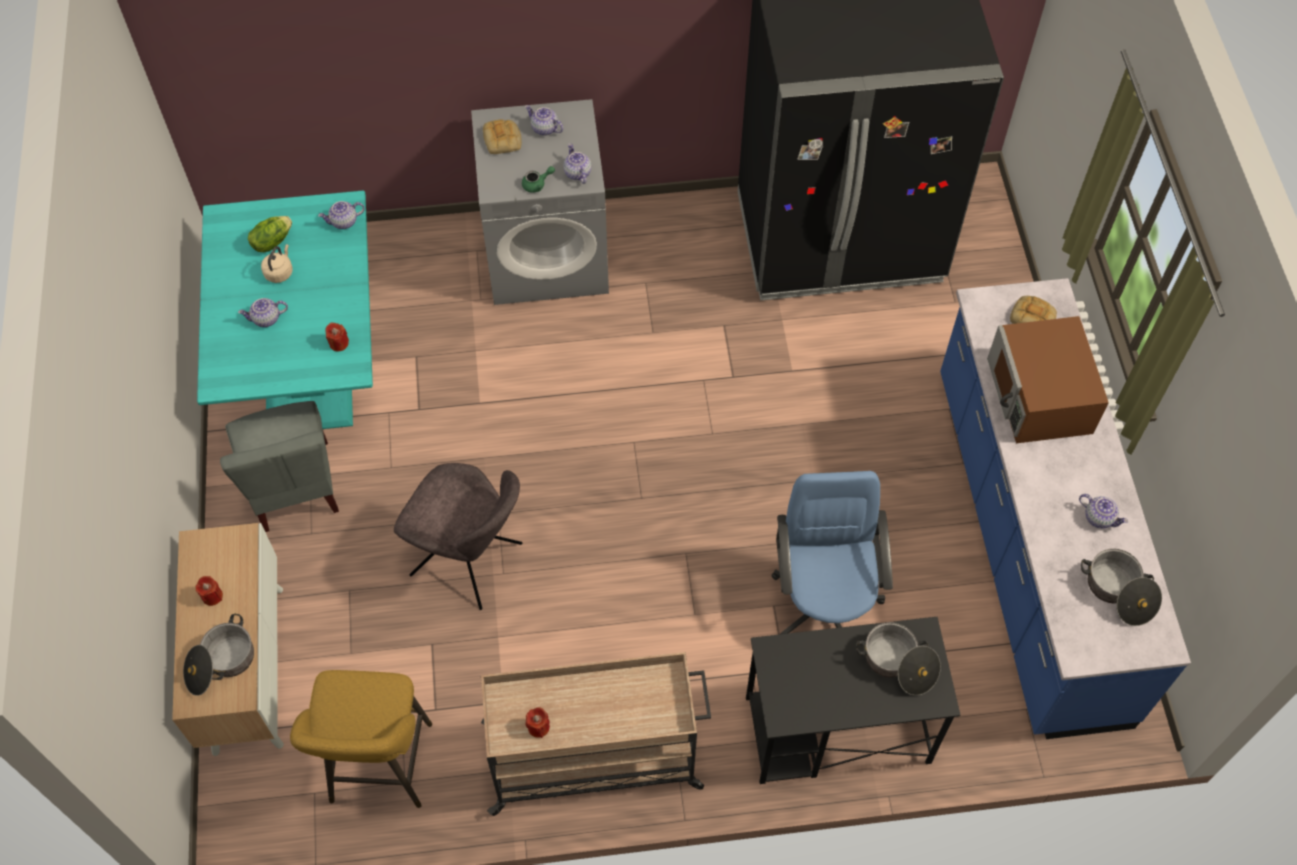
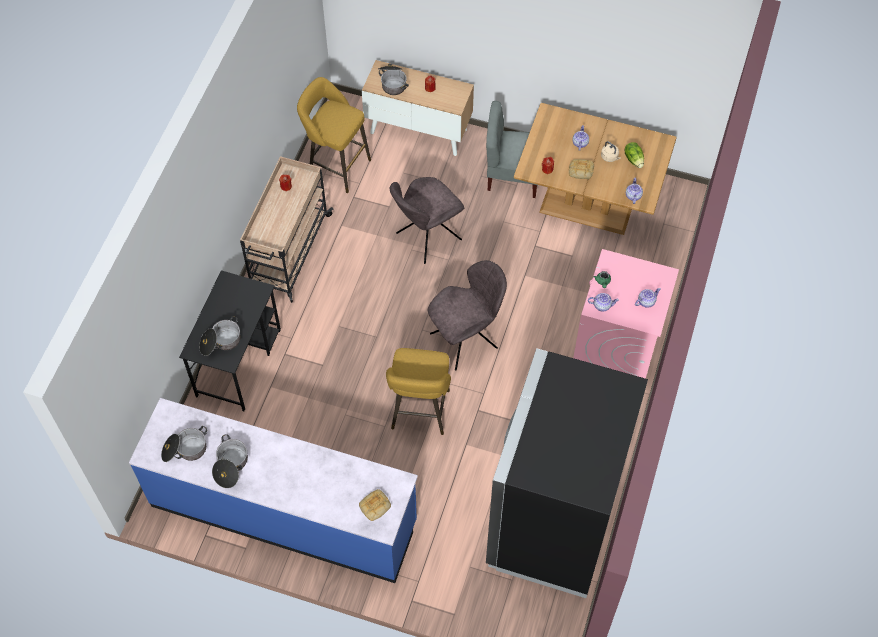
camera: 115 degrees right, 0 degrees up
turquoise dining table [197,190,373,429] -> brown dining table [514,103,677,235]
grey washing machine [471,99,609,305] -> pink washing machine [573,249,679,379]
bread [483,119,522,154] -> bread moved to [569,159,594,179]
blue office chair [772,471,893,634] -> none
brown microwave [987,316,1109,443] -> none
teapot [1079,494,1128,529] -> cooking pot [212,434,248,488]
none -> yellow stool [386,348,451,435]
none -> grey chair [428,260,507,371]

